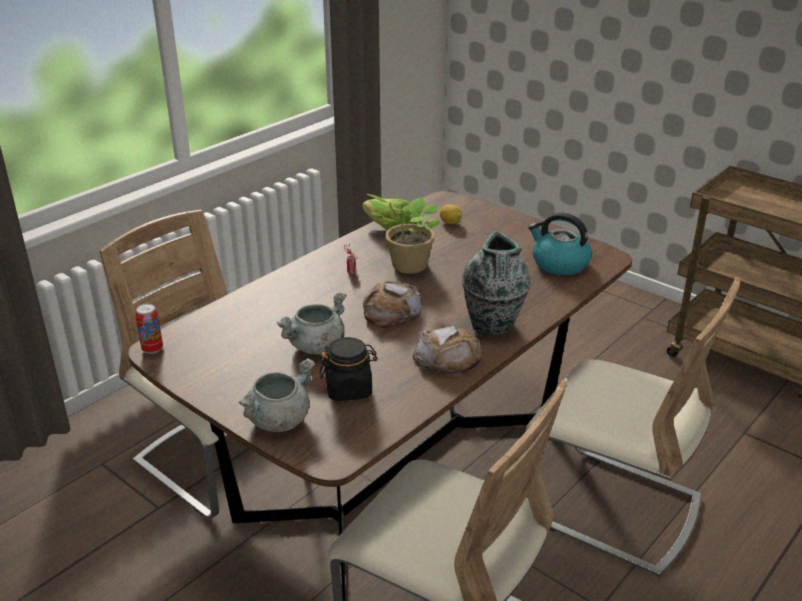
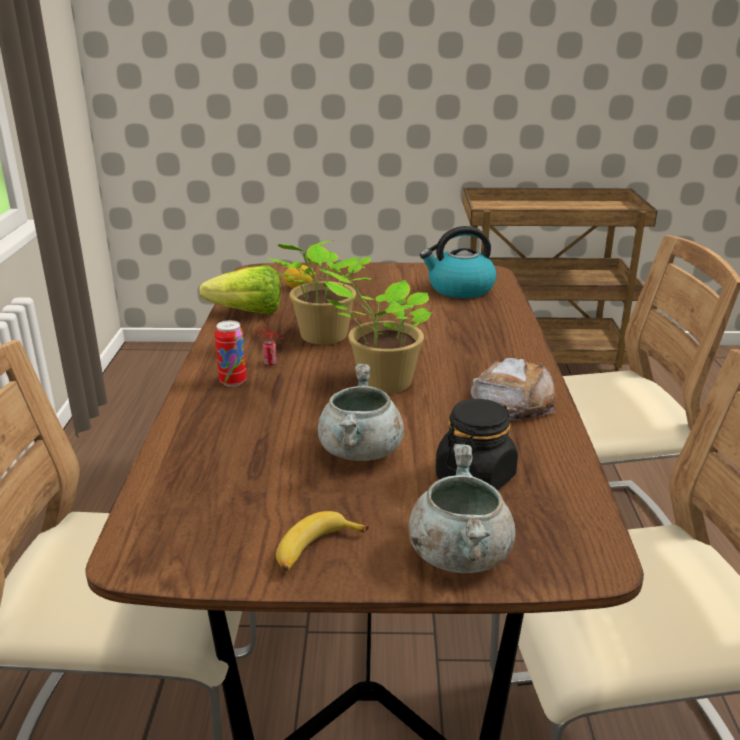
camera: 40 degrees left, 5 degrees down
can [135,304,163,354] -> can moved to [215,320,247,387]
bread [363,281,421,328] -> potted plant [319,269,432,394]
vase [462,231,530,336] -> none
none -> banana [276,511,369,572]

